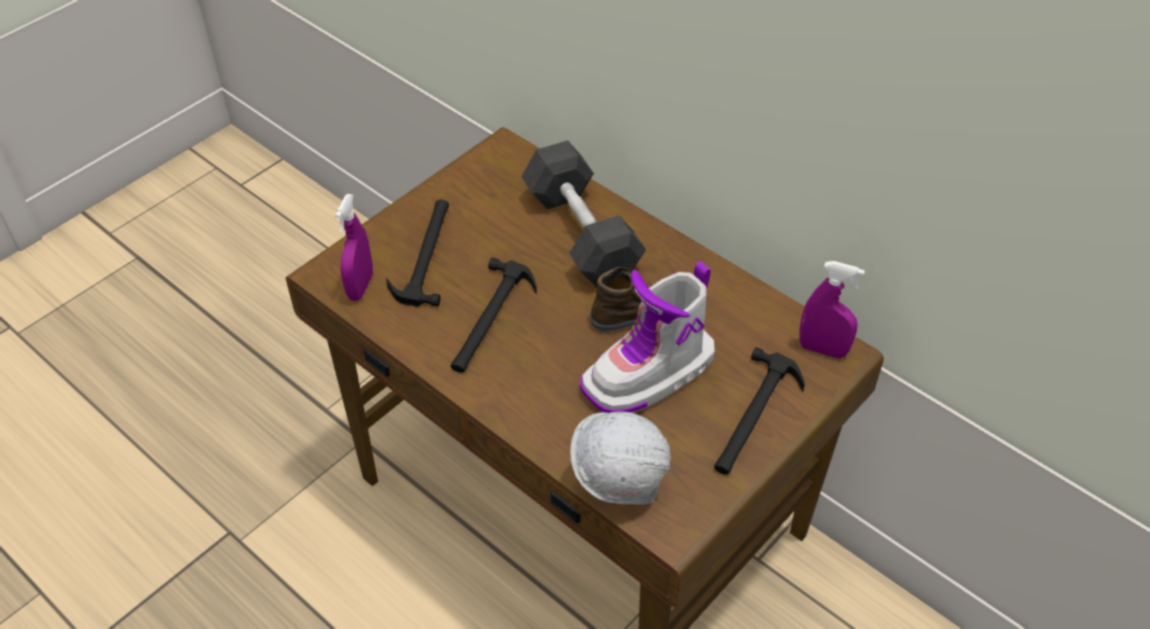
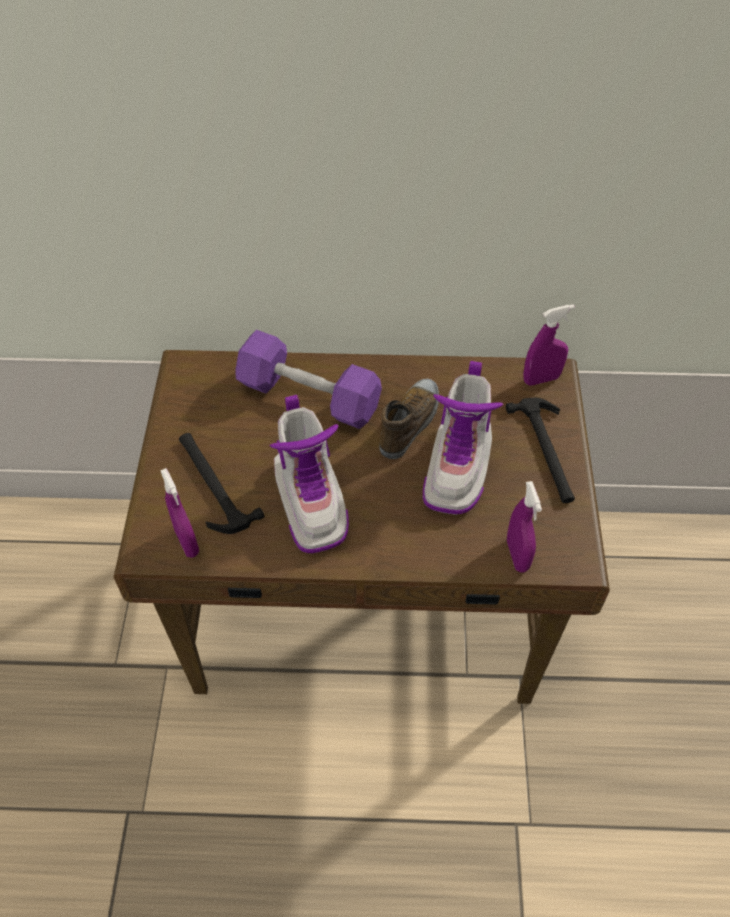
camera: 40 degrees left, 5 degrees up
hammer [451,257,537,373] -> boot [269,395,349,553]
grey dumbbell [521,140,646,287] -> purple dumbbell [235,330,382,429]
white hard hat [570,411,671,505] -> purple spray bottle [507,481,542,572]

